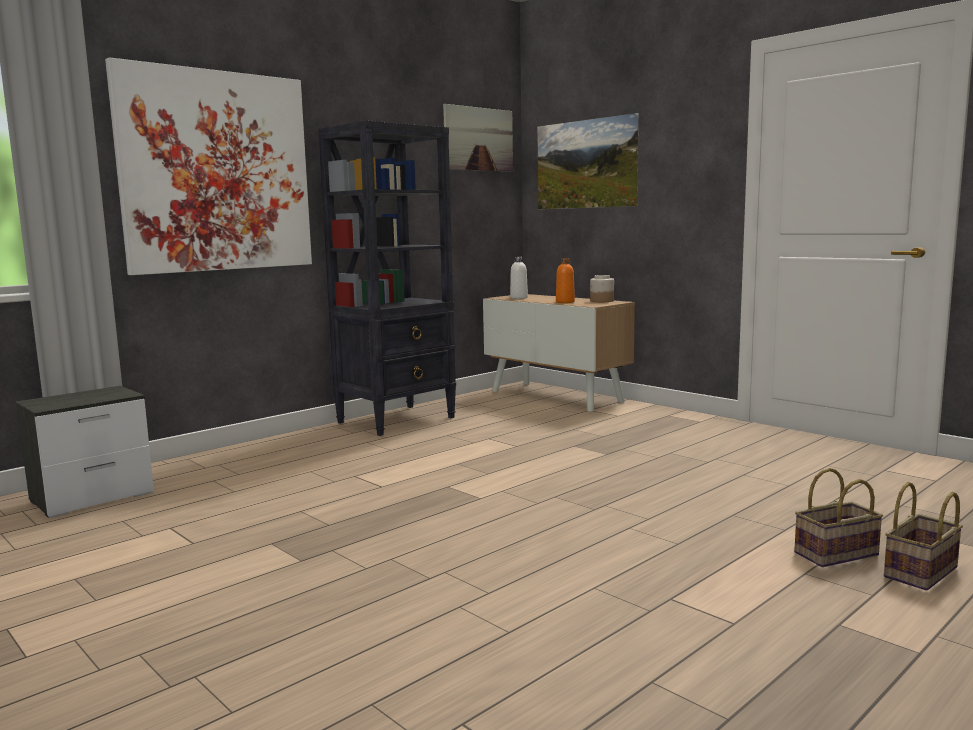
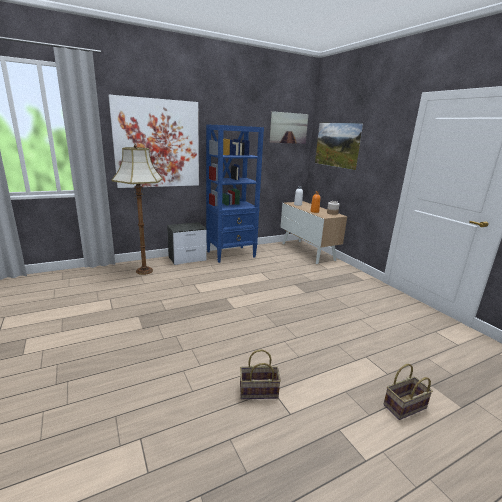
camera: 15 degrees right, 10 degrees up
nightstand [15,386,154,518] -> nightstand moved to [167,222,207,265]
black bookcase [318,120,456,436] -> blue bookcase [206,124,264,263]
basket [794,468,883,567] -> basket moved to [240,350,281,399]
none -> floor lamp [112,144,163,275]

